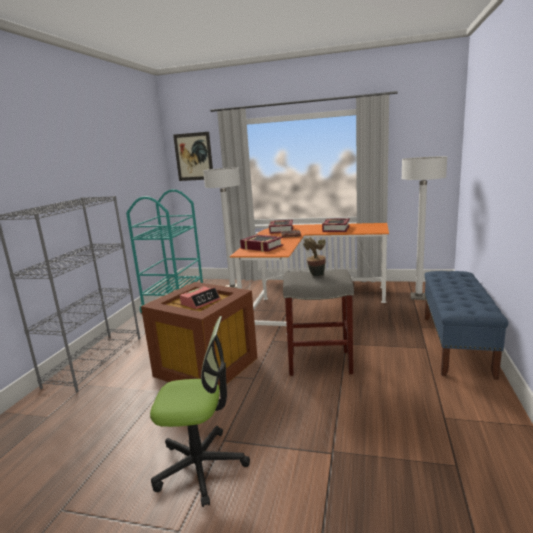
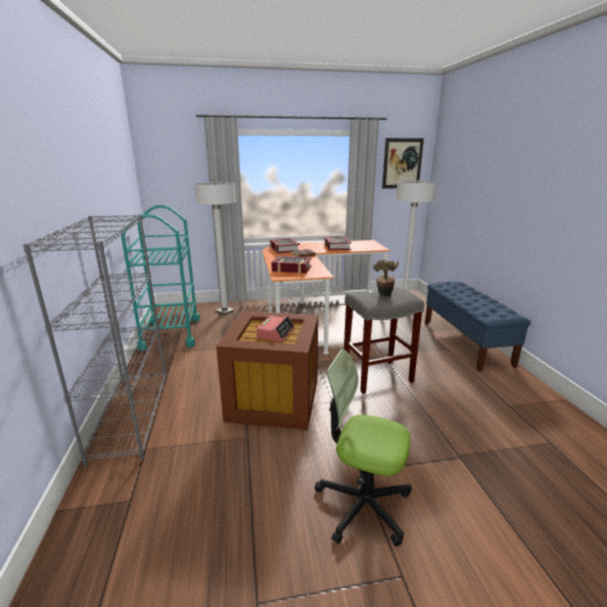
camera: 25 degrees left, 5 degrees up
office chair [150,316,250,507] -> office chair turned 135 degrees counterclockwise [315,349,412,546]
picture [173,132,213,181] -> picture moved to [382,138,424,189]

